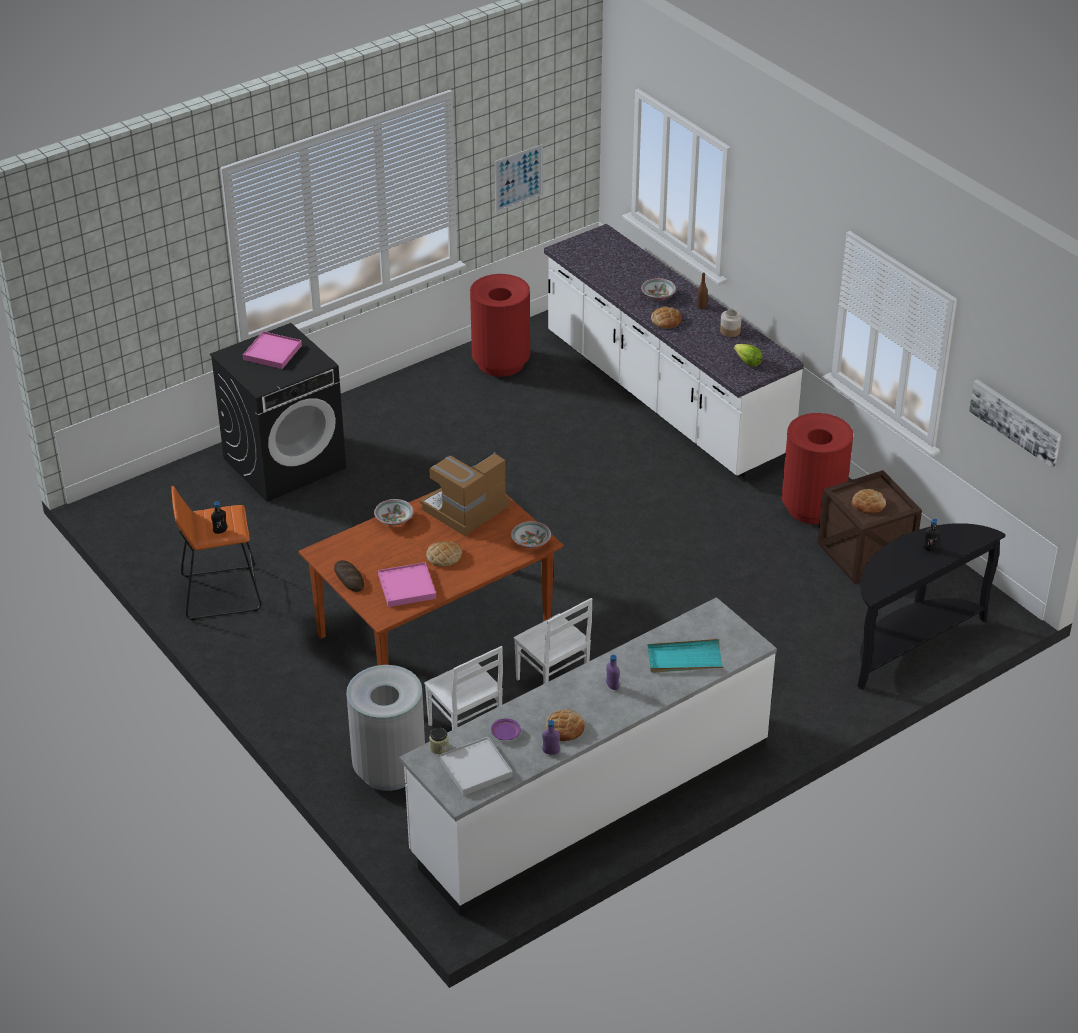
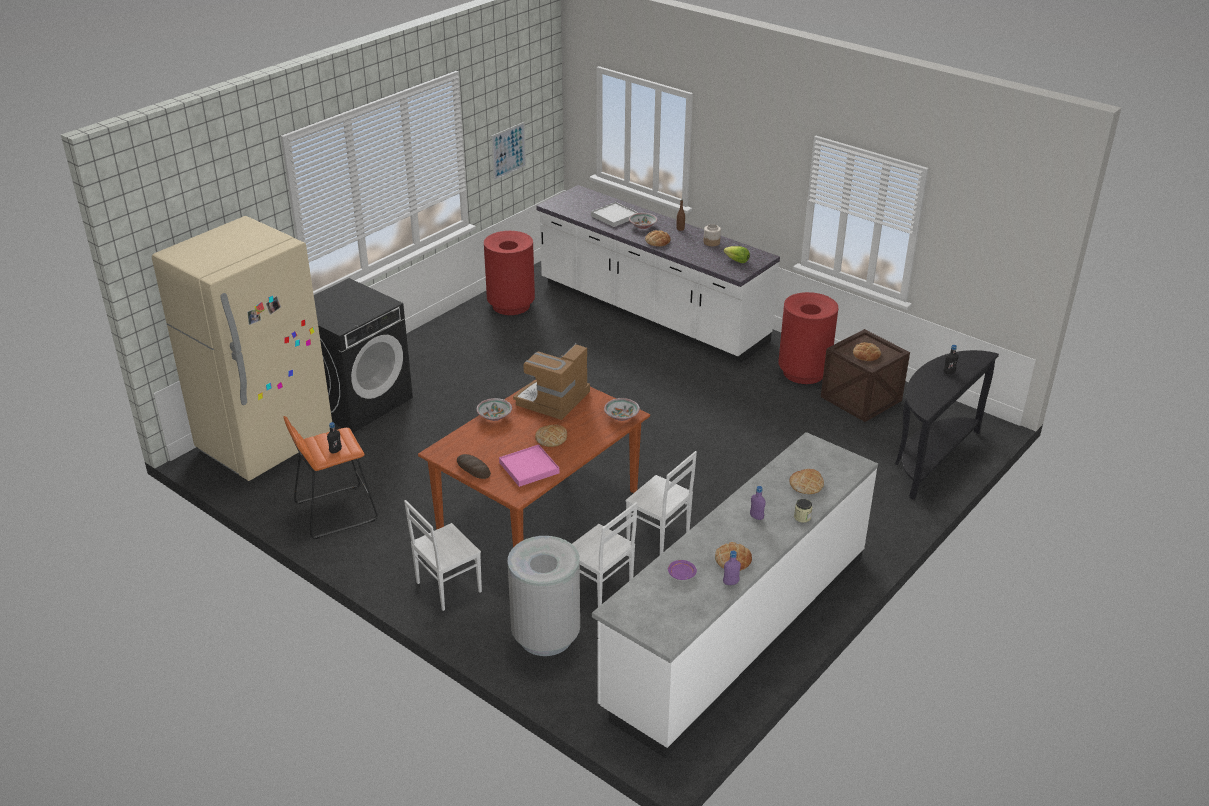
camera: 15 degrees left, 5 degrees down
pink tray [243,331,302,369] -> none
jar [429,728,449,754] -> jar moved to [794,499,812,523]
white tray [439,737,512,796] -> white tray moved to [591,202,638,227]
turquoise tray [647,639,724,673] -> bread [790,469,824,494]
picture [969,379,1061,468] -> none
none -> beige fridge [152,216,332,481]
none -> white chair [404,500,482,611]

